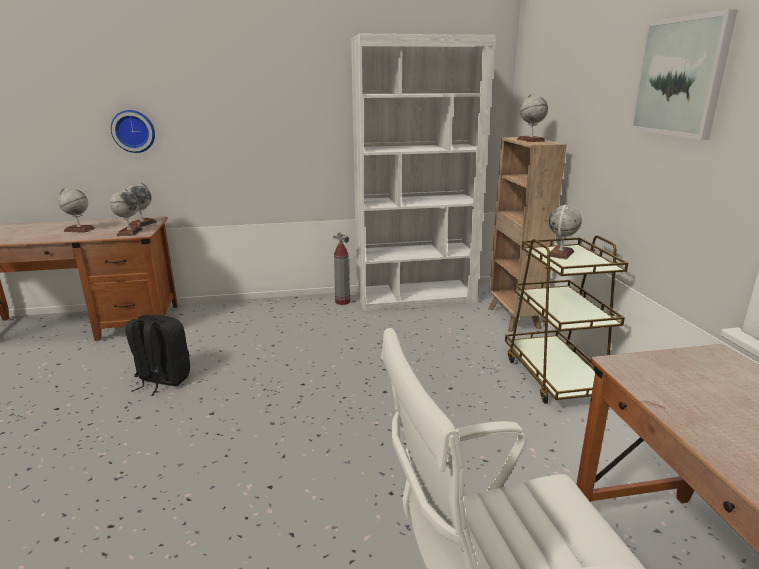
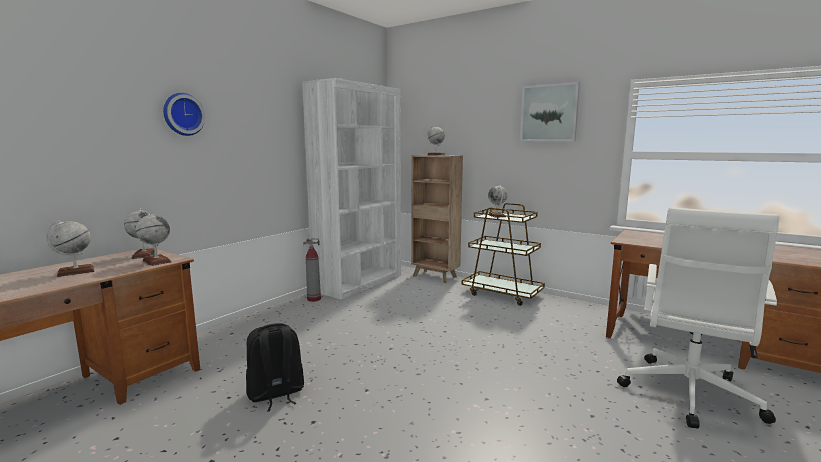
camera: 45 degrees left, 10 degrees down
wall clock [111,110,155,153] -> wall clock moved to [163,93,205,136]

